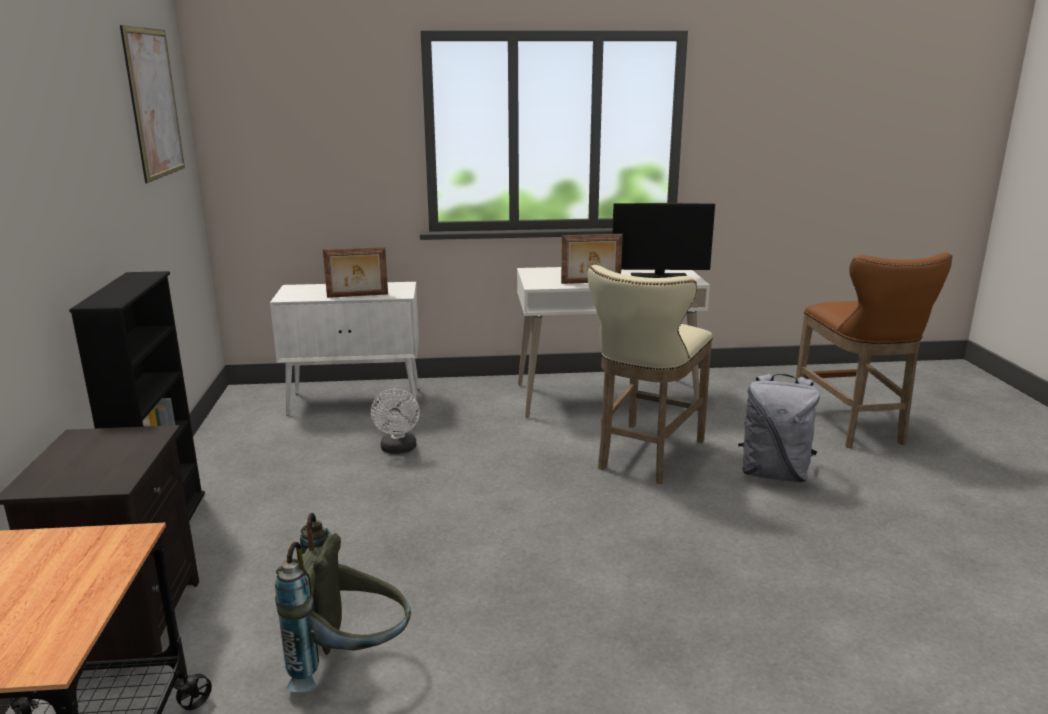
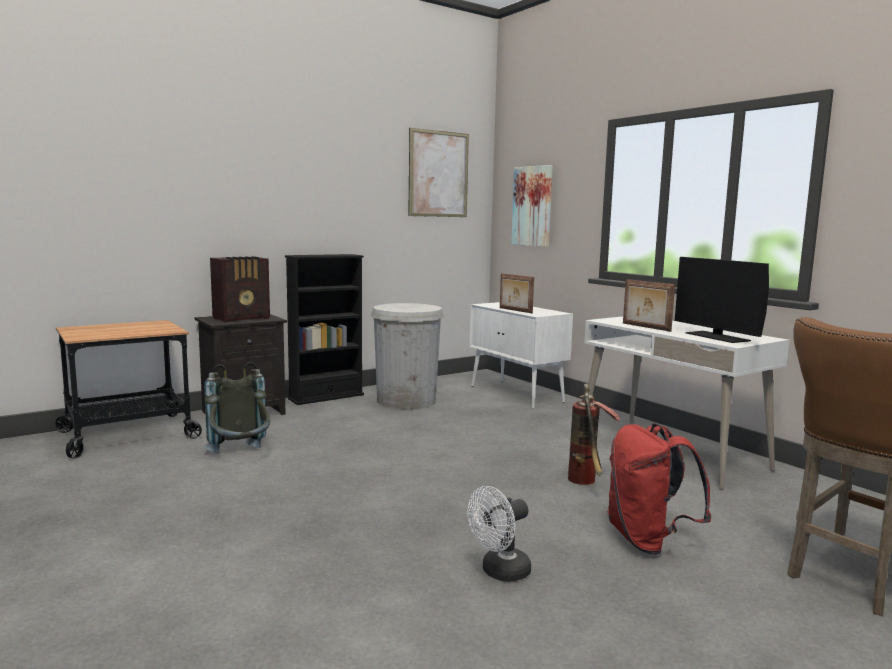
camera: 60 degrees right, 10 degrees down
white fan [371,389,420,454] -> white fan moved to [467,486,531,581]
beige stool [588,265,713,484] -> fire extinguisher [568,383,620,485]
grey backpack [738,374,820,482] -> red backpack [607,423,711,555]
none -> radio [210,256,270,322]
none -> white trash can [371,303,444,410]
none -> picture [511,165,553,247]

